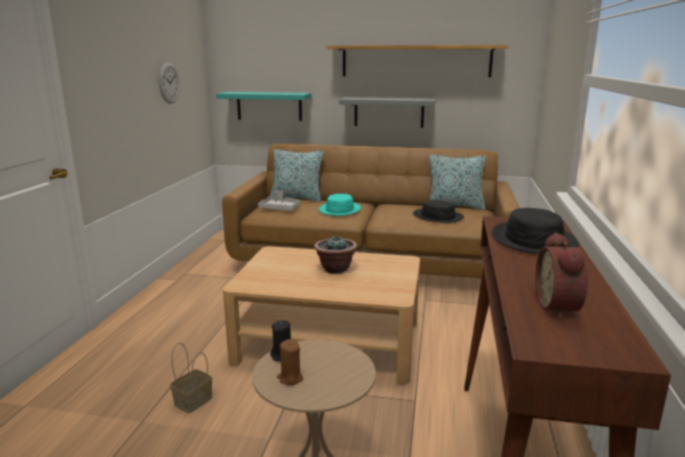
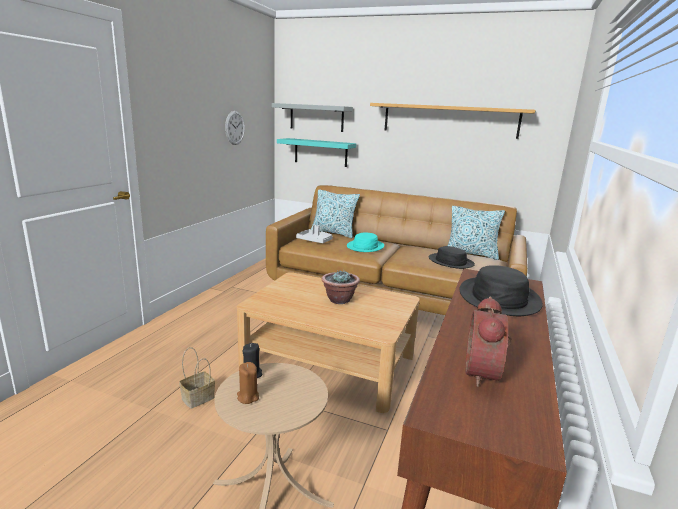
camera: 10 degrees right, 0 degrees up
grey shelf [339,97,436,128] -> grey shelf moved to [272,103,353,132]

